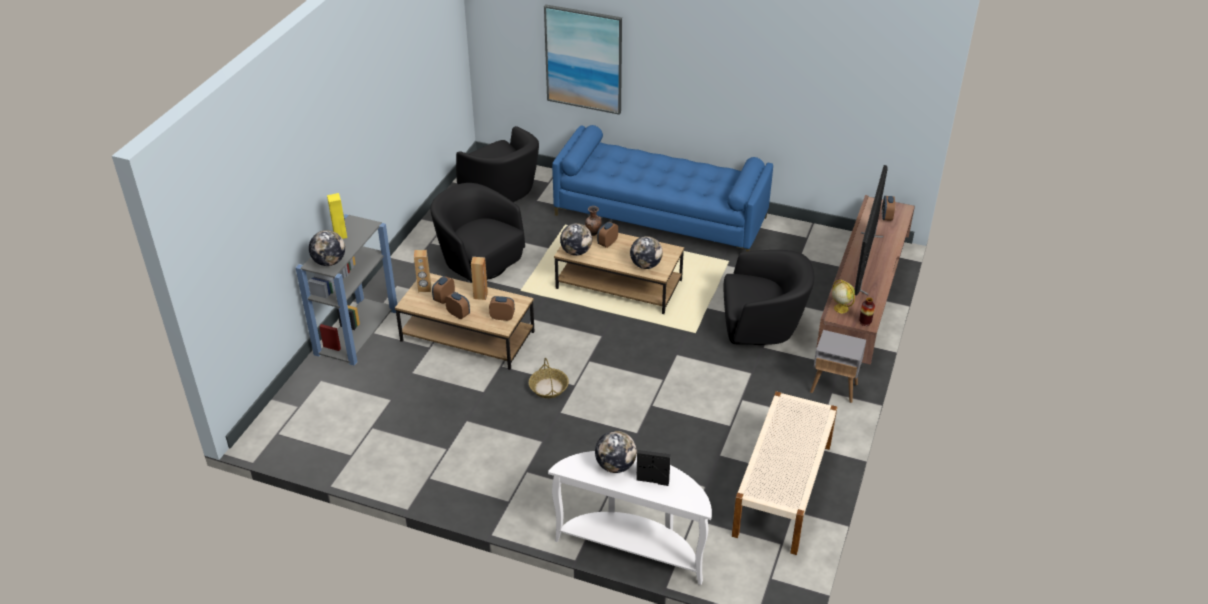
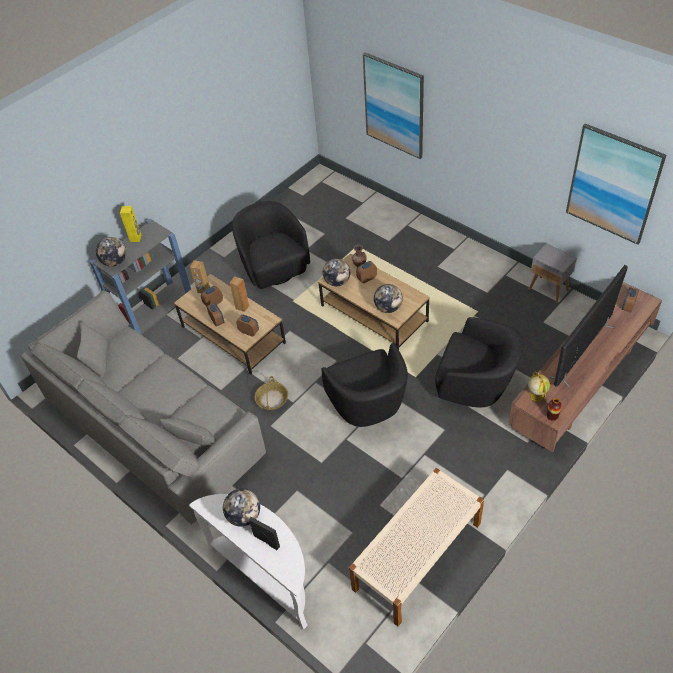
camera: 25 degrees right, 10 degrees up
black armchair [456,126,539,202] -> black armchair moved to [322,343,408,427]
blue sofa [552,125,773,251] -> none
grey side table [810,330,866,403] -> grey side table moved to [529,244,577,304]
none -> grey sofa [21,291,266,524]
none -> picture [566,124,666,245]

